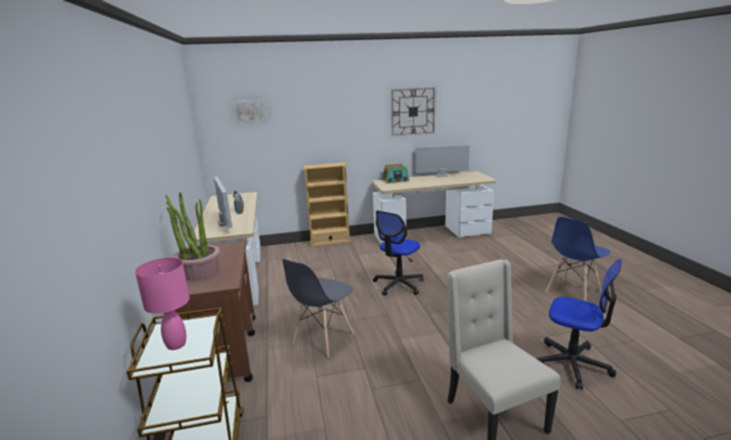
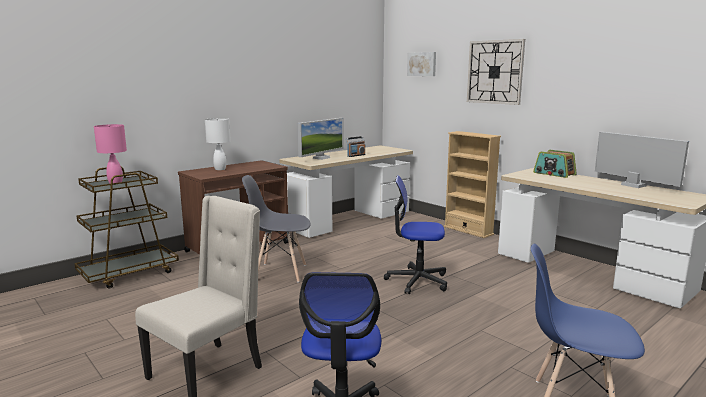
camera: 60 degrees right, 5 degrees down
potted plant [166,192,220,281] -> white table lamp [205,118,231,170]
wall clock [390,86,436,137] -> wall clock moved to [467,39,525,105]

